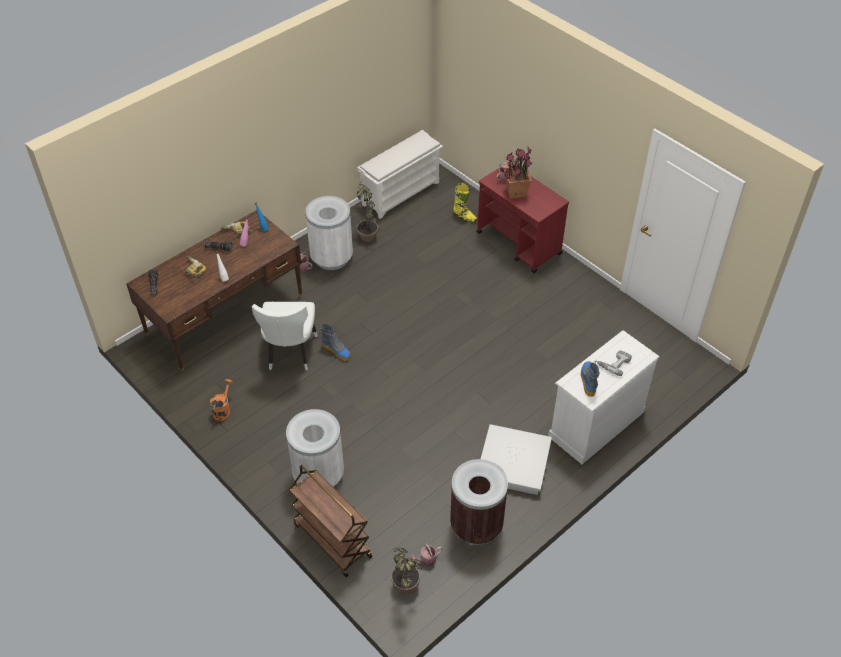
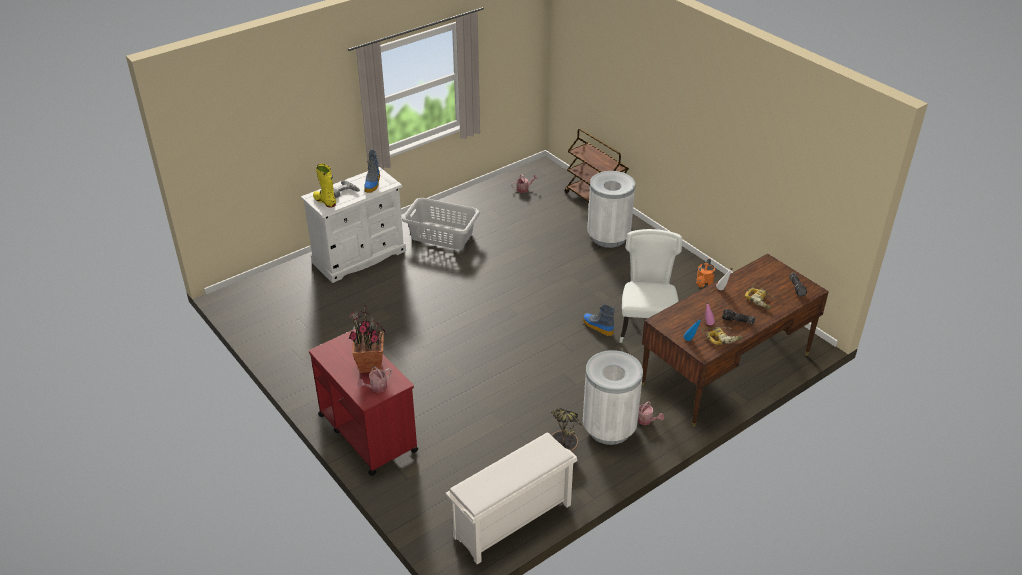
camera: 175 degrees left, 10 degrees down
potted plant [391,548,422,593] -> none
brown trash can [450,459,508,545] -> none
yellow boot [453,183,477,222] -> yellow boot moved to [313,163,336,208]
white storage box [481,424,552,495] -> grey laundry basket [402,198,480,249]

